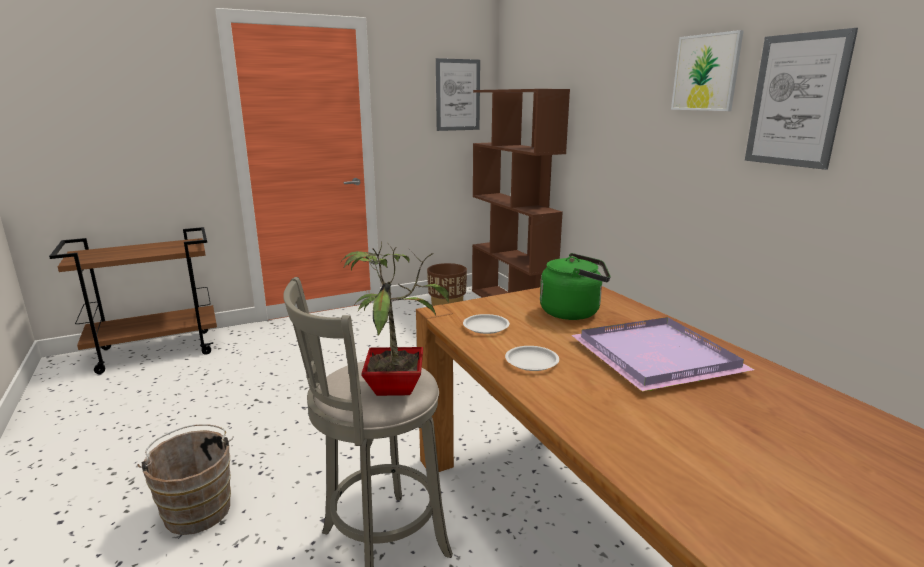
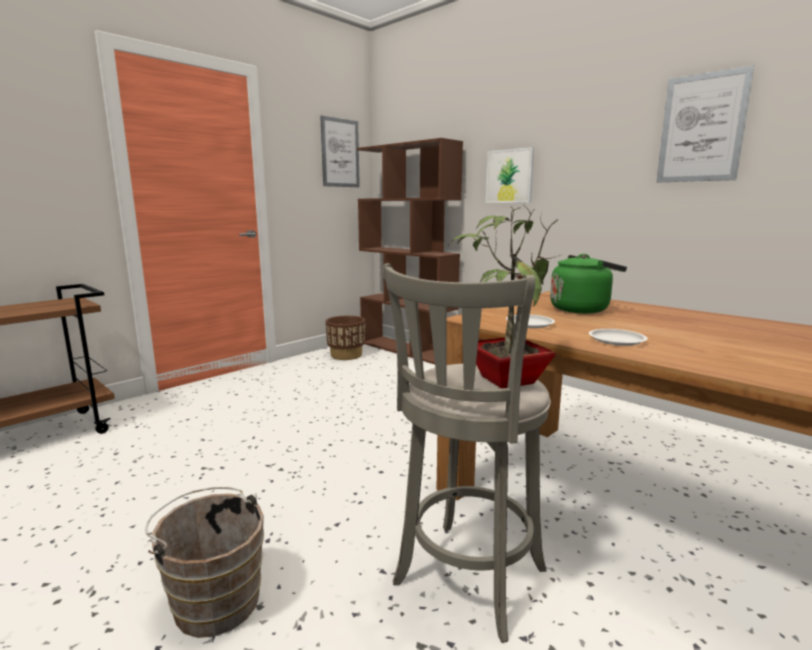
camera: 20 degrees left, 5 degrees down
purple tray [572,317,755,391] -> none
picture [671,30,744,111] -> picture moved to [486,147,534,203]

